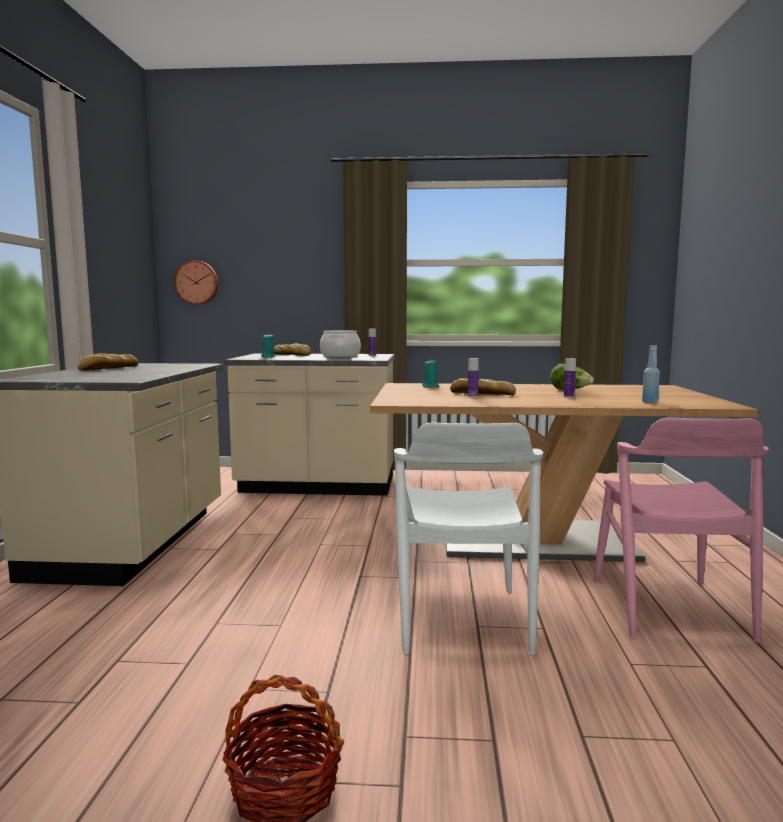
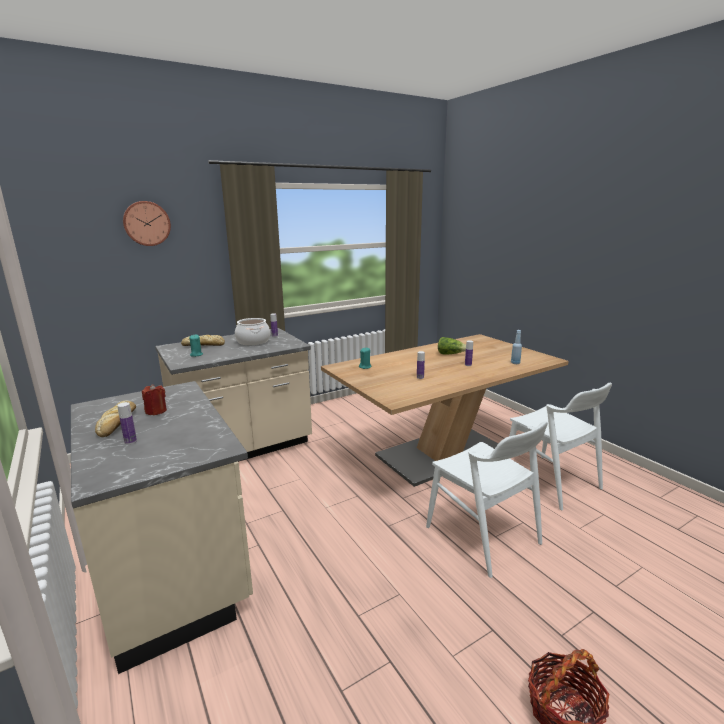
camera: 35 degrees left, 10 degrees up
wall clock [174,260,218,305] -> wall clock moved to [123,201,171,246]
bread [450,378,516,395] -> none
pink chair [594,418,769,643] -> white chair [509,383,612,510]
none -> bottle [117,402,137,444]
none -> red candle [142,384,167,415]

